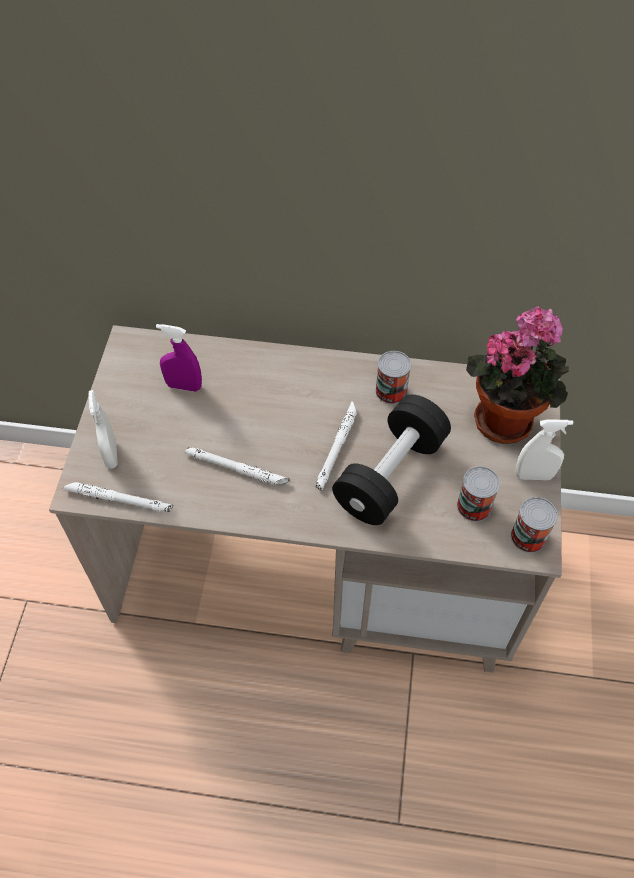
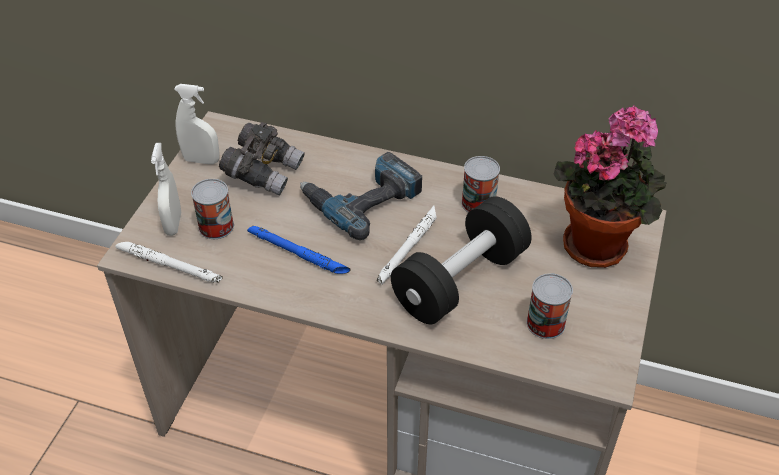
camera: 10 degrees right, 10 degrees down
purple spray bottle [156,324,202,392] -> grey binoculars [219,122,305,195]
white flashlight [184,447,290,485] -> blue flashlight [247,226,351,274]
can [511,497,558,553] -> can moved to [191,179,234,239]
white spray bottle [515,419,573,480] -> white spray bottle moved to [174,84,219,165]
none -> power drill [300,152,422,240]

